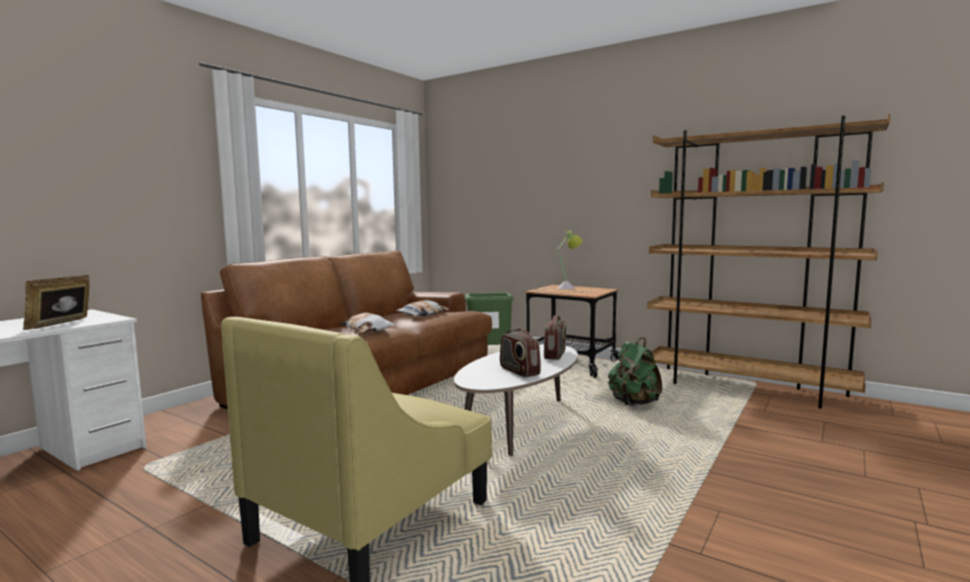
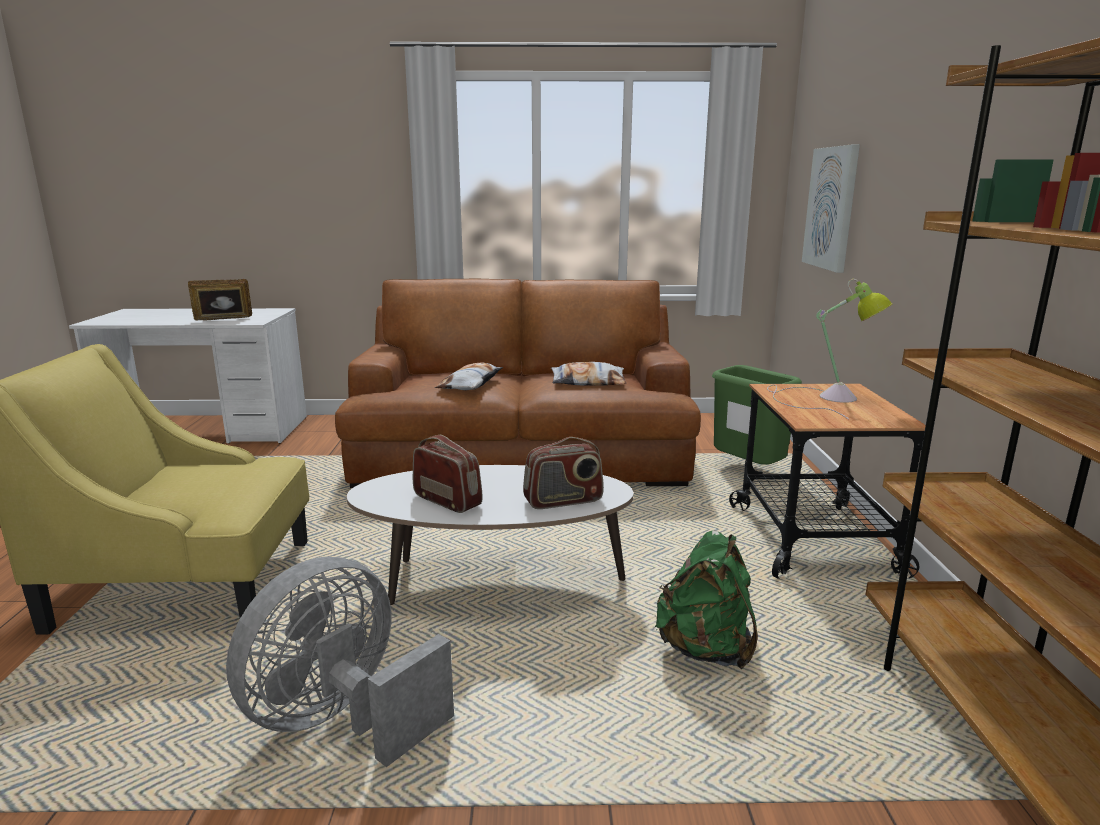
camera: 55 degrees right, 10 degrees up
radio [500,328,541,377] -> radio turned 105 degrees clockwise [413,435,483,513]
none -> grey fan [226,557,454,767]
none -> picture [802,144,860,273]

